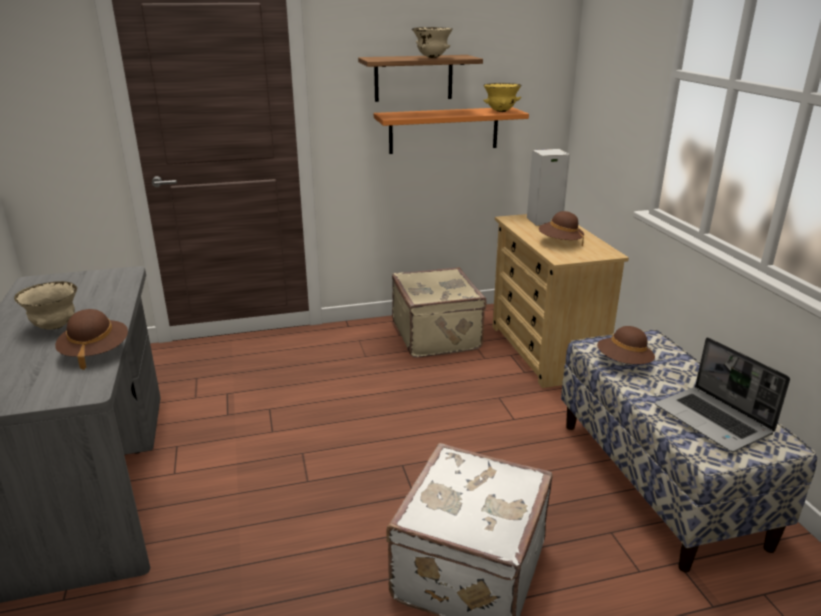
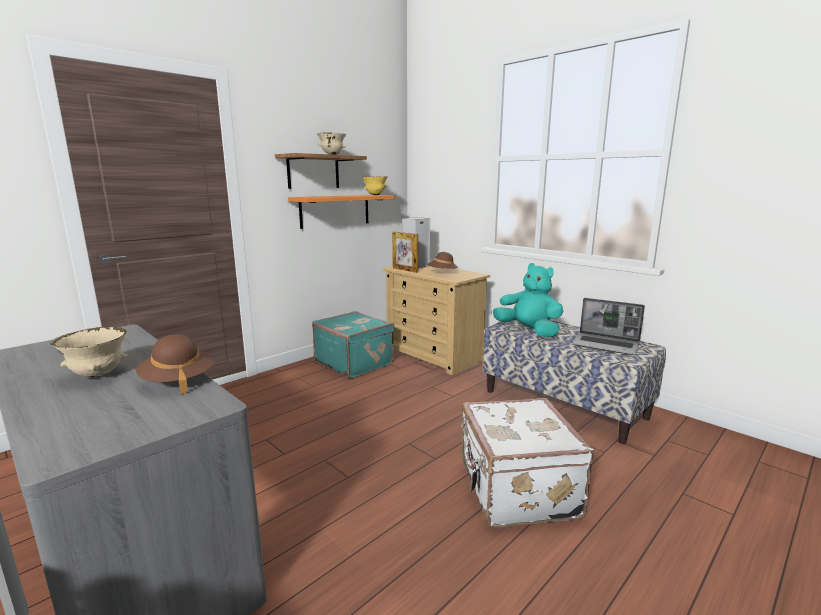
camera: 30 degrees left, 10 degrees down
beige suitcase [392,267,487,357] -> turquoise suitcase [312,311,395,378]
brown hat [597,326,655,364] -> turquoise plush toy [493,263,563,337]
none -> picture frame [392,232,418,273]

